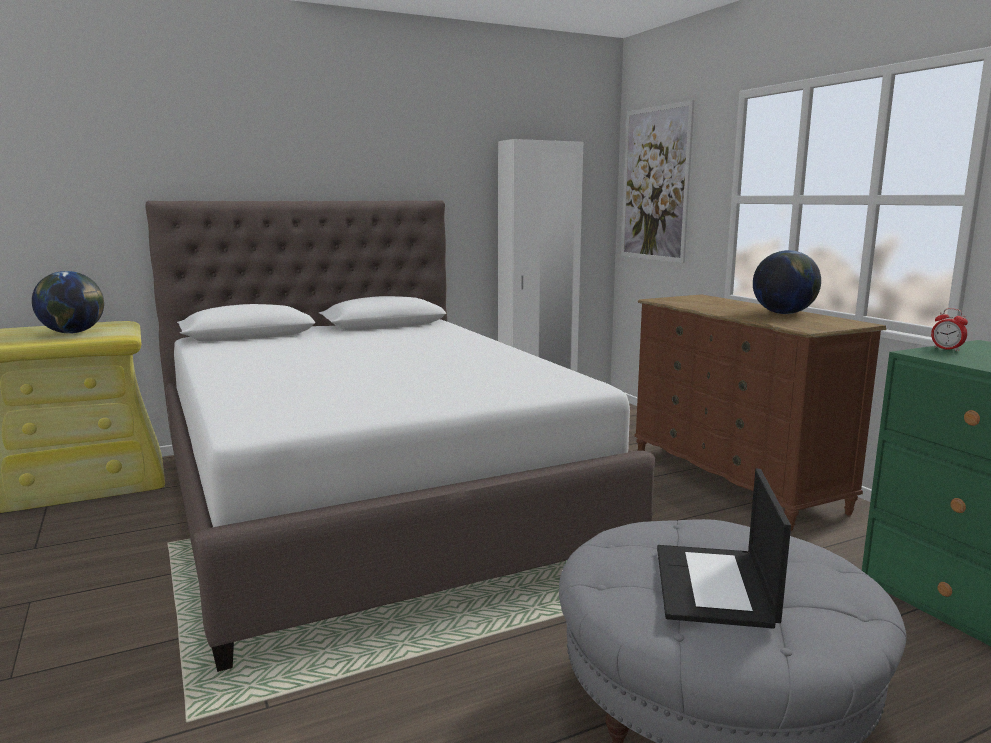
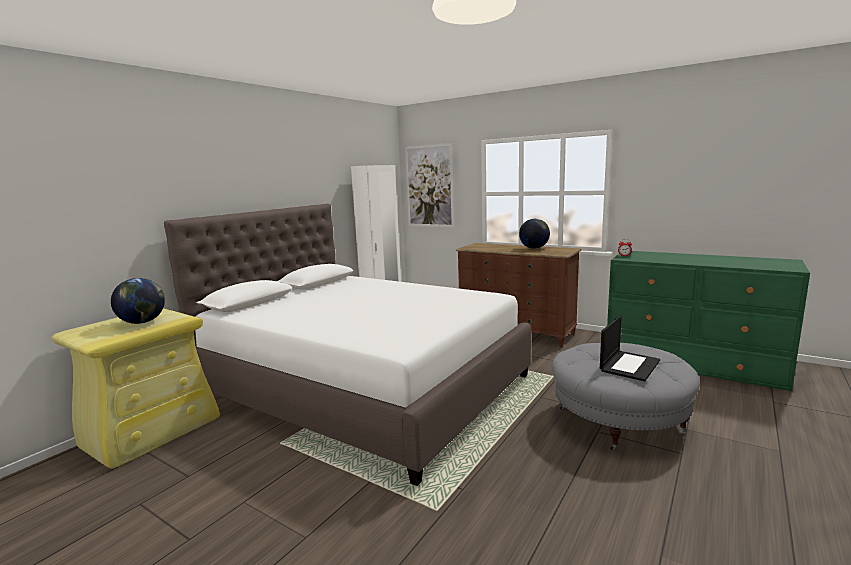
camera: 30 degrees left, 0 degrees up
laptop [657,469,791,629] -> laptop turned 120 degrees counterclockwise [600,315,660,381]

